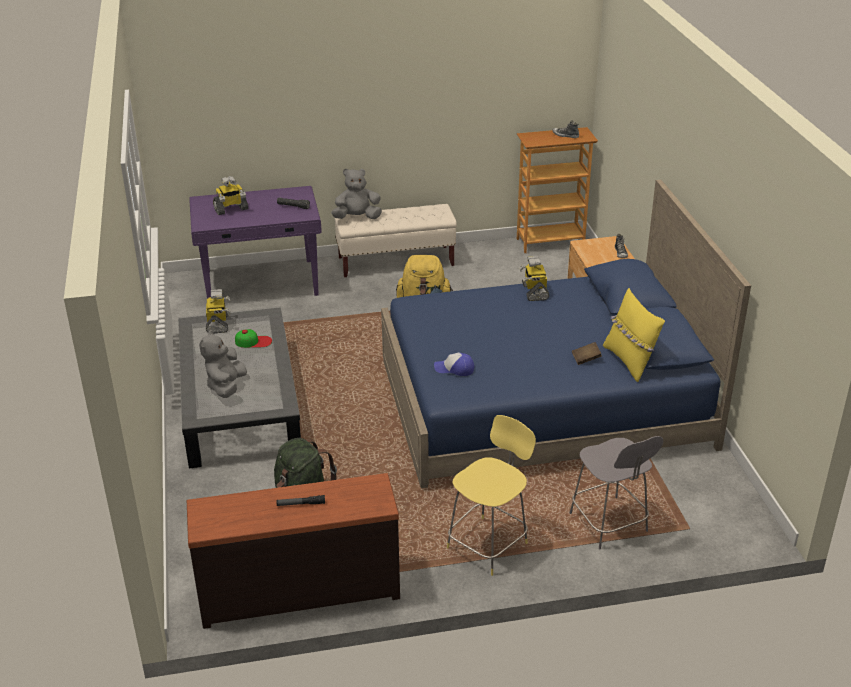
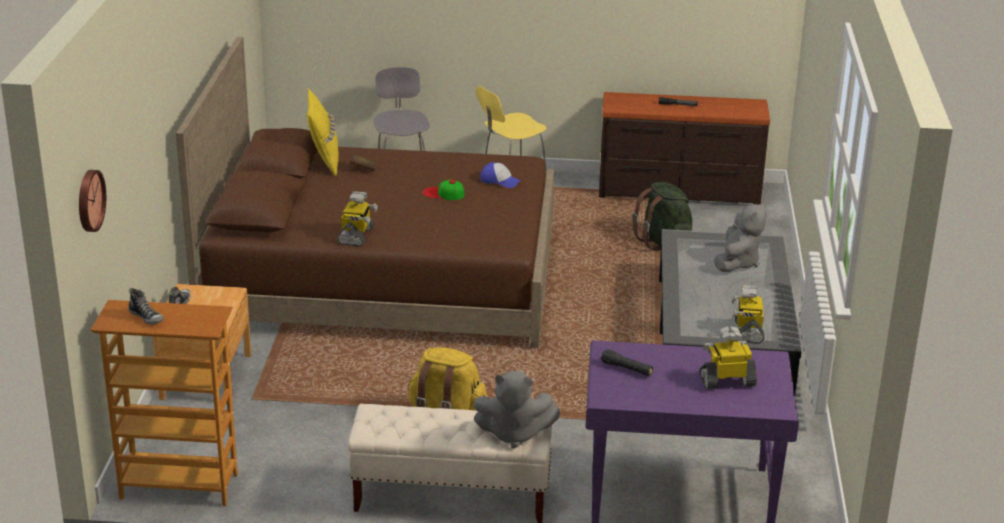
camera: 165 degrees left, 5 degrees down
cap [235,329,272,348] -> cap moved to [423,179,465,200]
blue bed [381,180,751,488] -> brown bed [176,37,554,348]
none -> wall clock [79,170,106,232]

